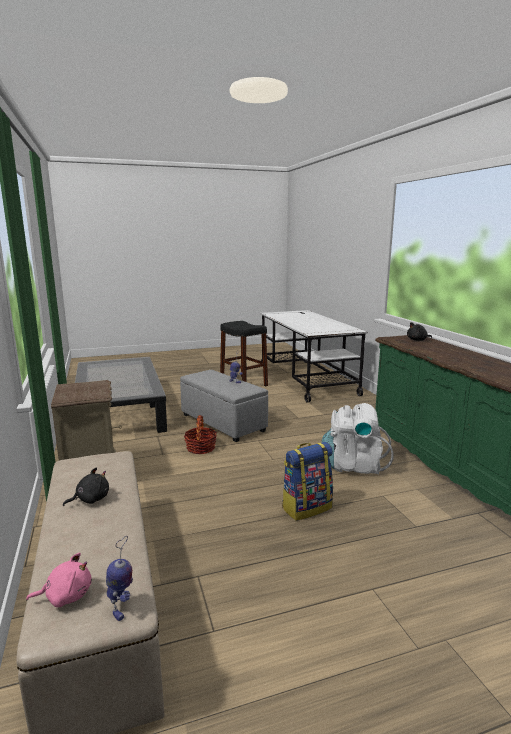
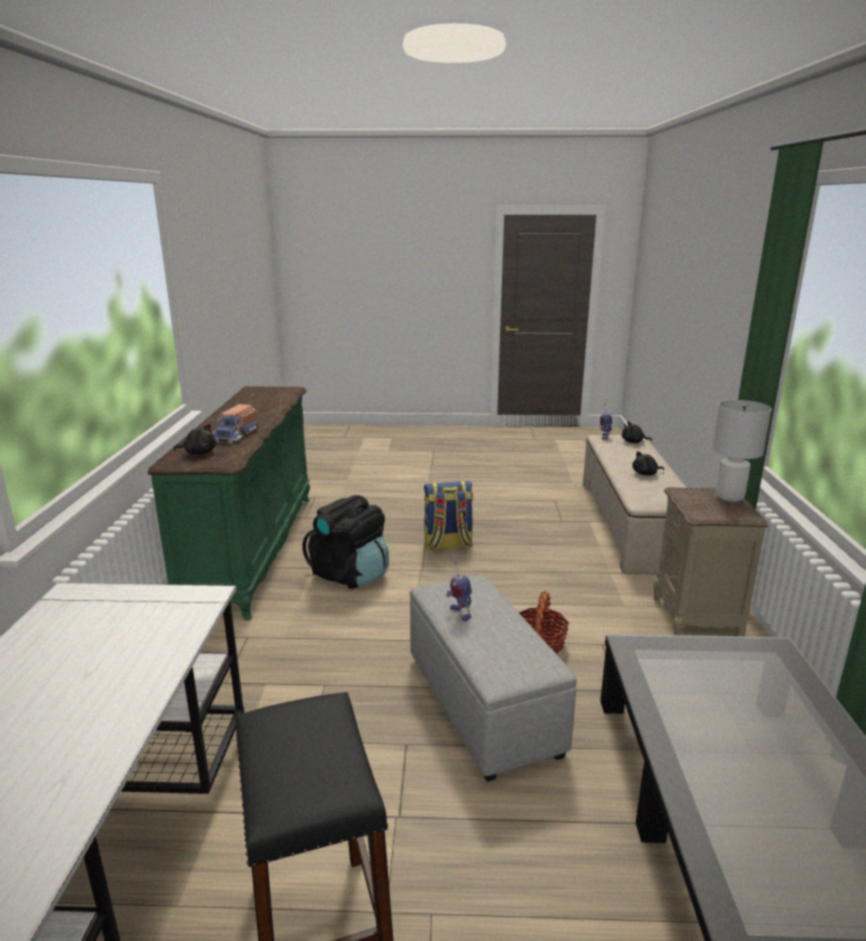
camera: 160 degrees left, 5 degrees up
pink plush toy [26,552,92,607] -> black plush toy [622,421,653,443]
white backpack [321,403,394,474] -> black backpack [302,495,389,589]
none -> toy truck [212,404,259,443]
none -> grey table lamp [712,400,772,502]

